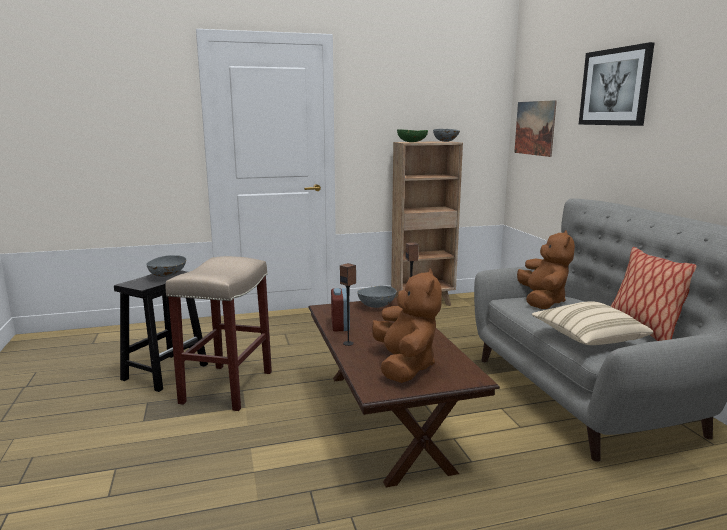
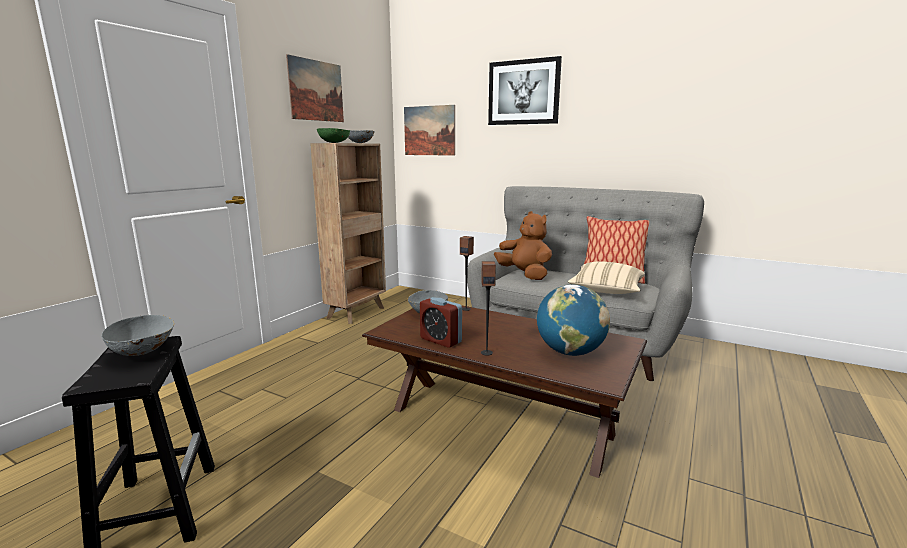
camera: 45 degrees left, 0 degrees up
beige stool [165,256,272,411] -> none
brown plush toy [372,268,442,383] -> globe [537,284,610,356]
none -> picture [286,54,344,122]

